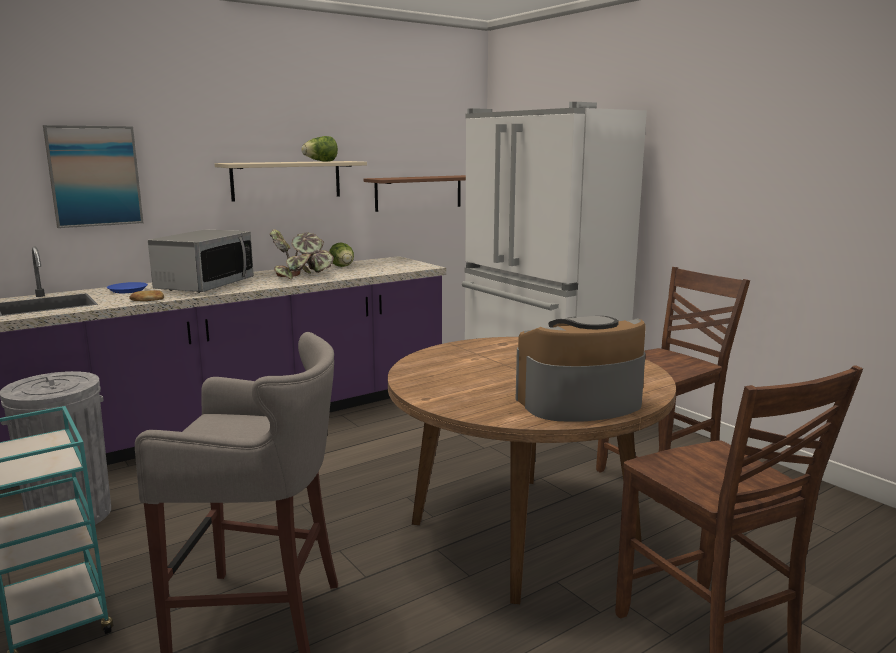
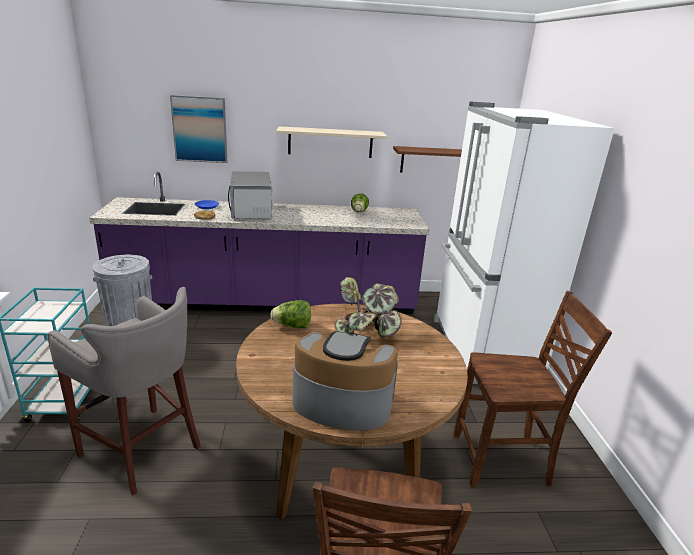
camera: 30 degrees right, 10 degrees up
microwave [148,229,254,293] -> microwave turned 120 degrees clockwise [228,171,272,218]
potted plant [270,229,334,279] -> potted plant moved to [335,277,402,338]
lettuce [301,136,338,162] -> lettuce moved to [270,300,311,328]

